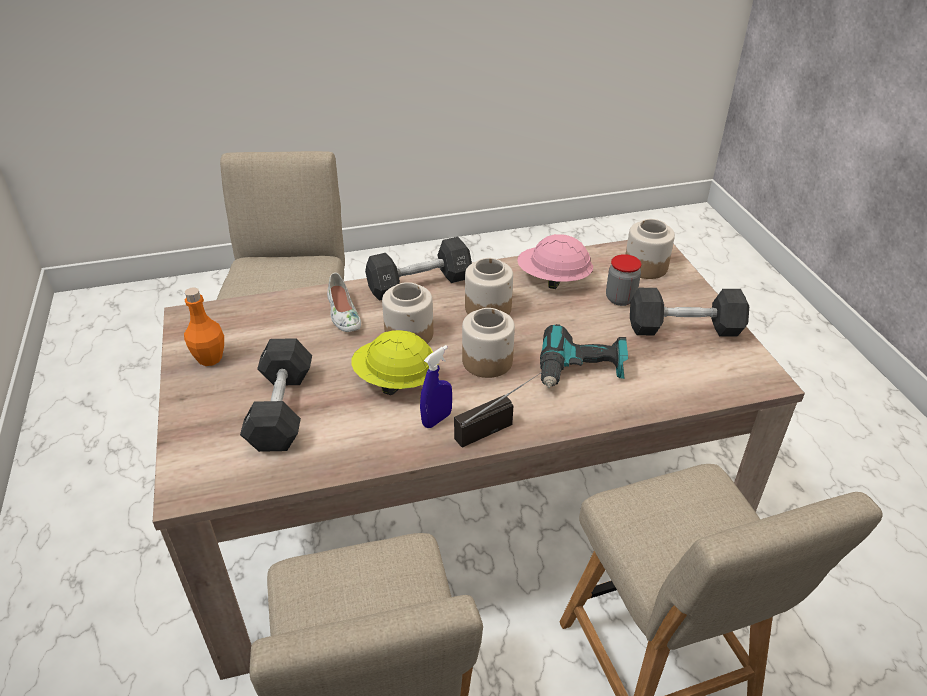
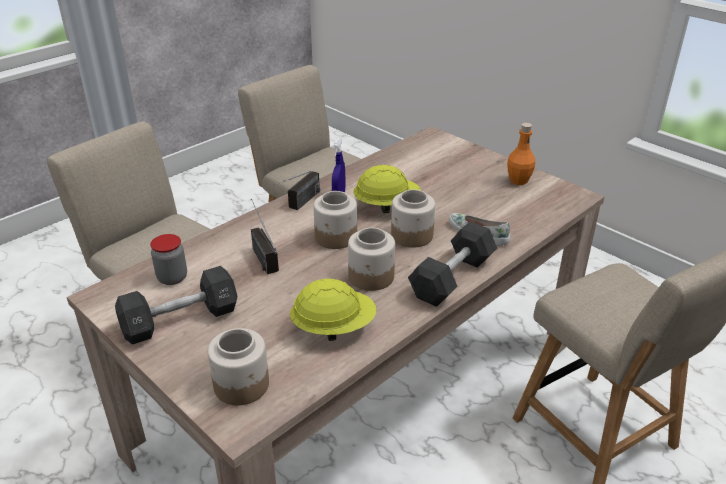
camera: 150 degrees right, 5 degrees down
black dumbbell [240,338,312,452] -> none
pink hard hat [517,234,593,289] -> yellow hard hat [290,279,376,341]
power drill [540,324,628,389] -> radio [251,199,279,274]
jar [606,254,641,306] -> jar moved to [150,234,187,285]

